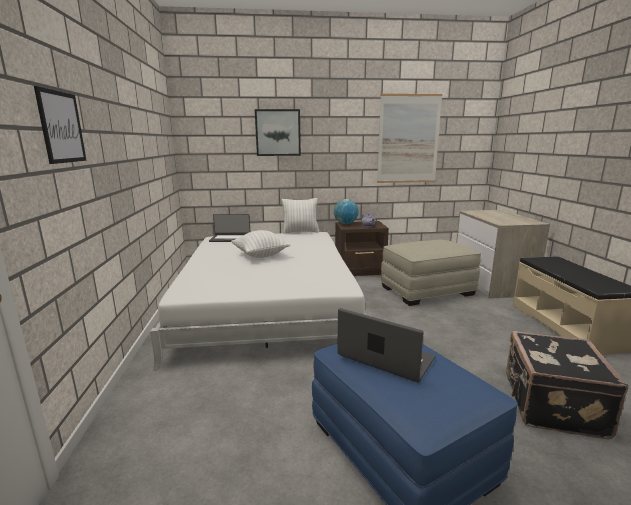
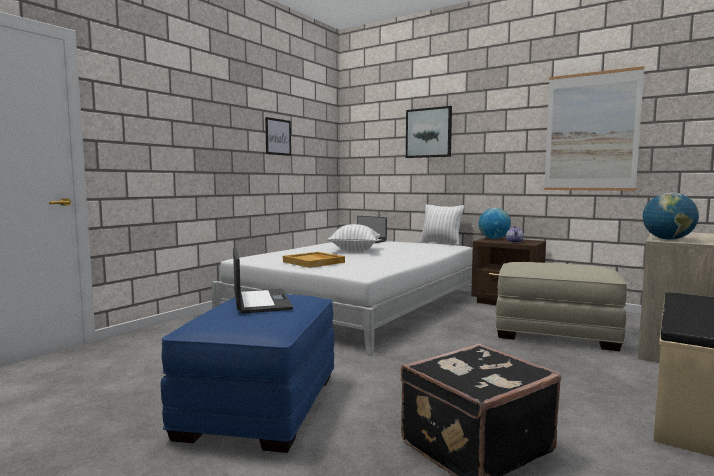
camera: 40 degrees right, 10 degrees down
picture [34,86,87,164] -> picture moved to [265,117,291,156]
none -> beige tray [283,252,345,268]
none -> globe [643,193,699,240]

